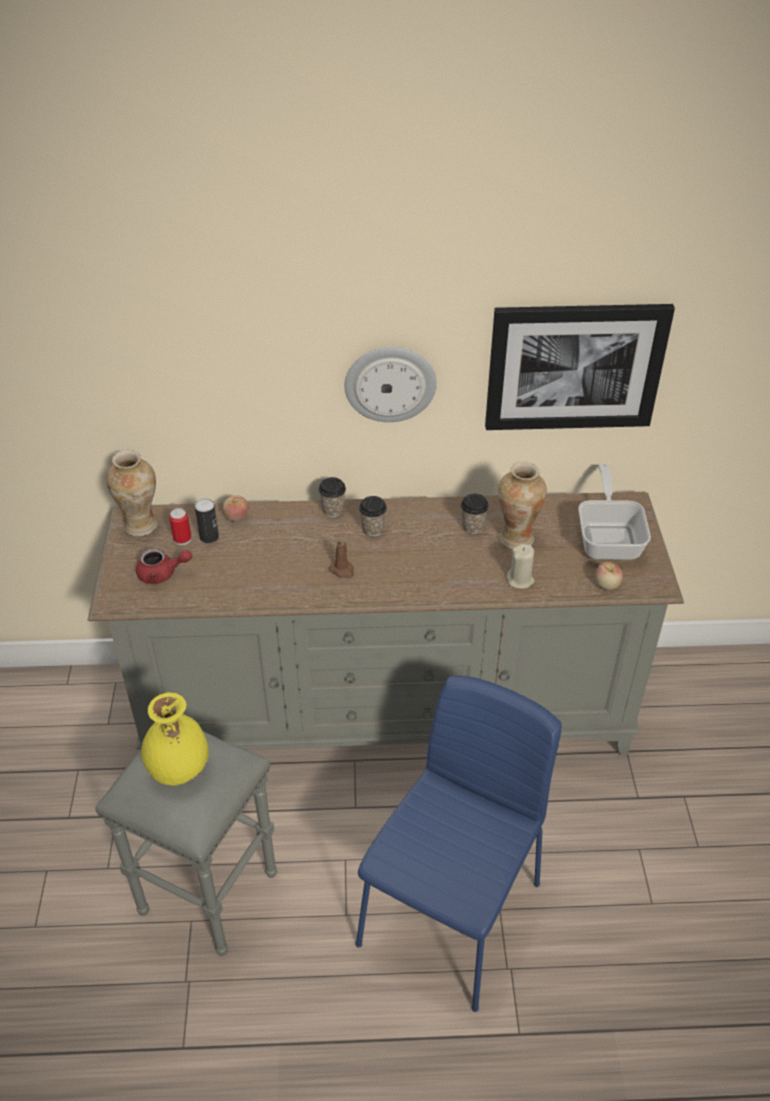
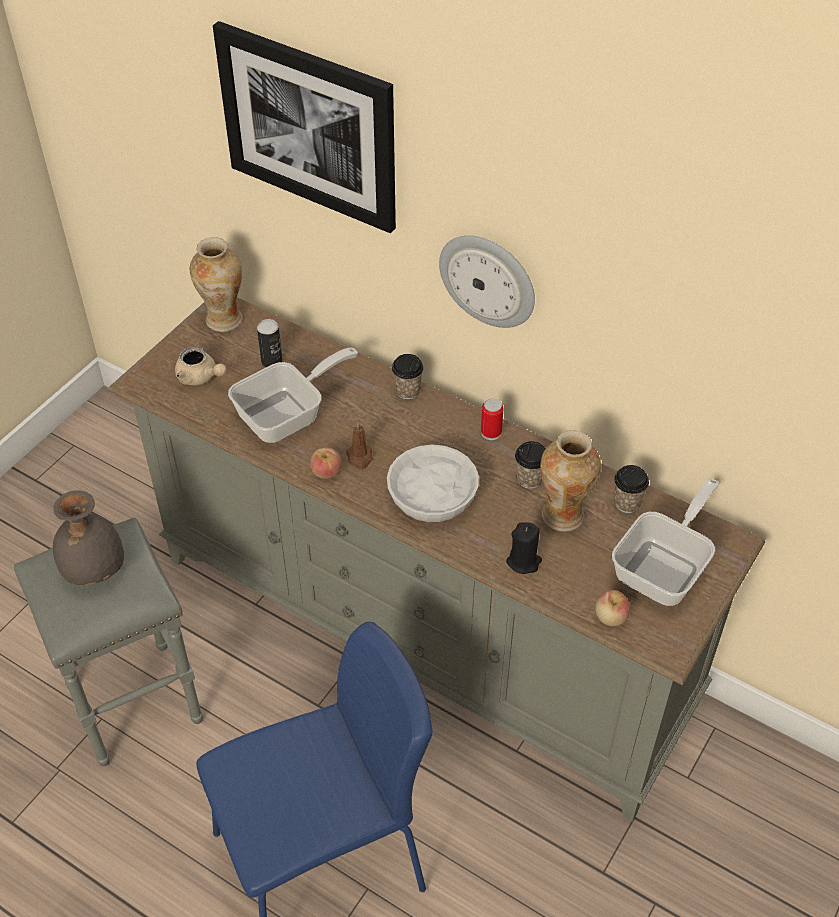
camera: 35 degrees right, 5 degrees up
red teapot [136,548,192,584] -> beige teapot [175,347,227,385]
yellow vase [141,692,209,785] -> grey vase [53,490,124,585]
can [169,508,191,545] -> can moved to [481,398,503,440]
apple [223,495,249,521] -> apple moved to [310,448,342,479]
cup [359,496,387,536] -> cup moved to [614,465,649,513]
picture [485,304,675,430] -> picture moved to [213,21,396,233]
beige candle [507,544,535,589] -> black candle [506,522,542,574]
none -> frying pan [228,347,358,443]
none -> white bowl [387,445,479,522]

